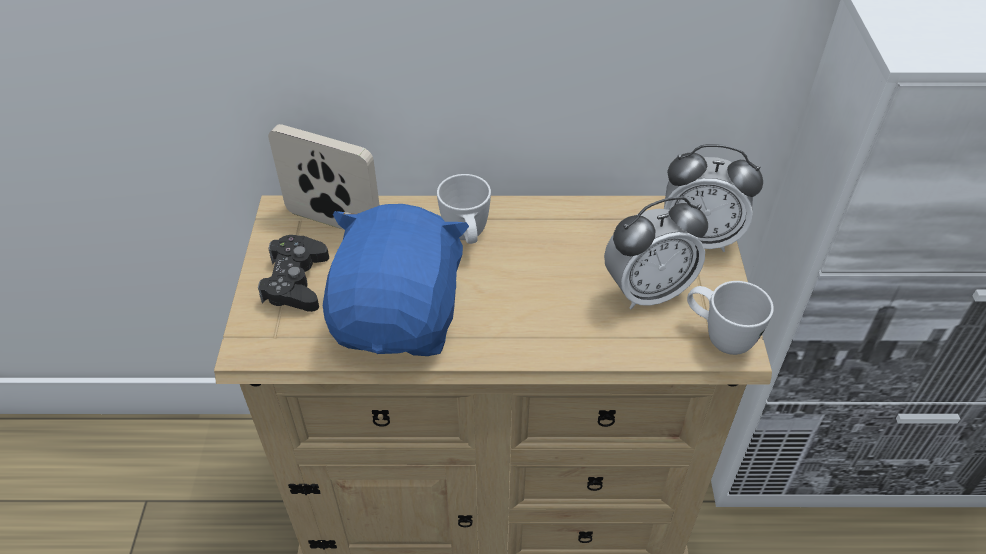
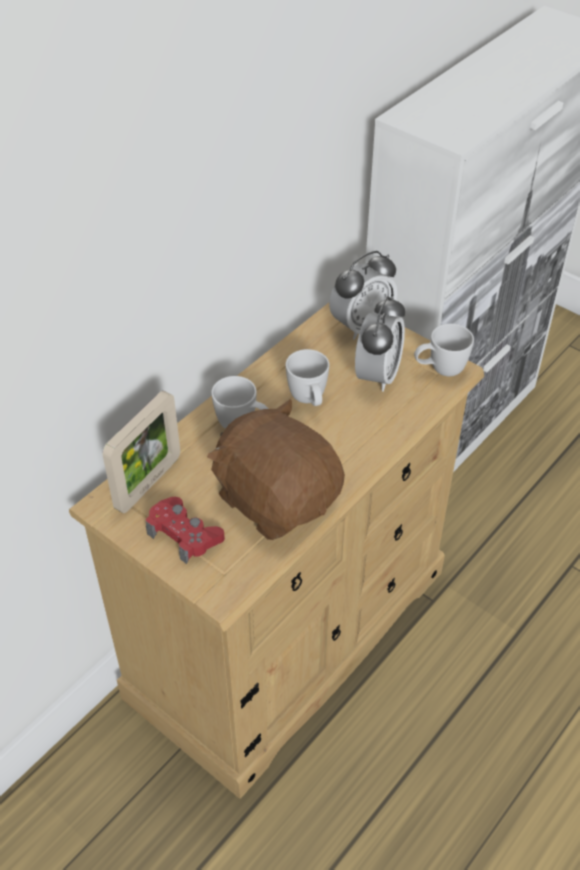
camera: 50 degrees left, 0 degrees up
black game controller [258,235,329,312] -> red game controller [146,497,225,564]
picture frame [268,124,380,230] -> picture frame turned 150 degrees clockwise [103,391,180,513]
blue plush toy [323,204,469,356] -> brown plush toy [207,399,345,540]
none -> white mug [285,349,329,406]

